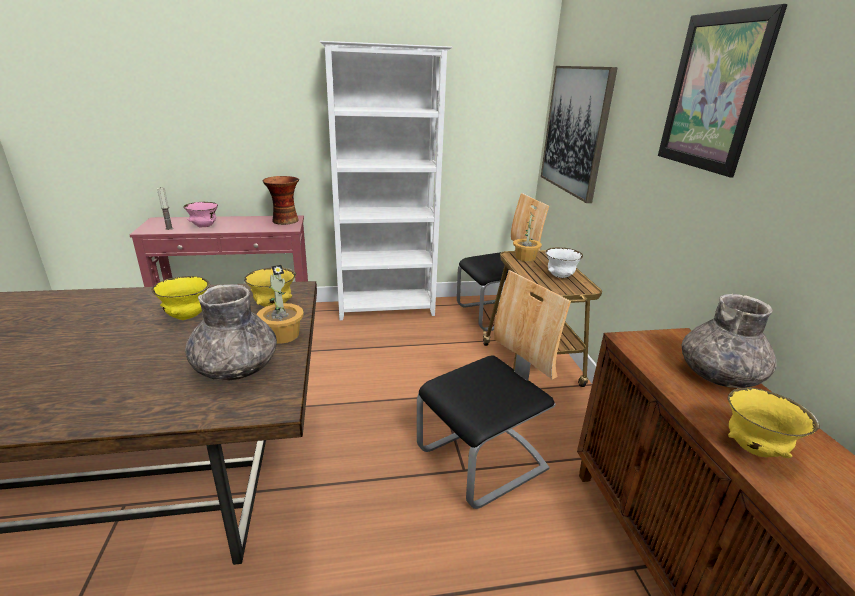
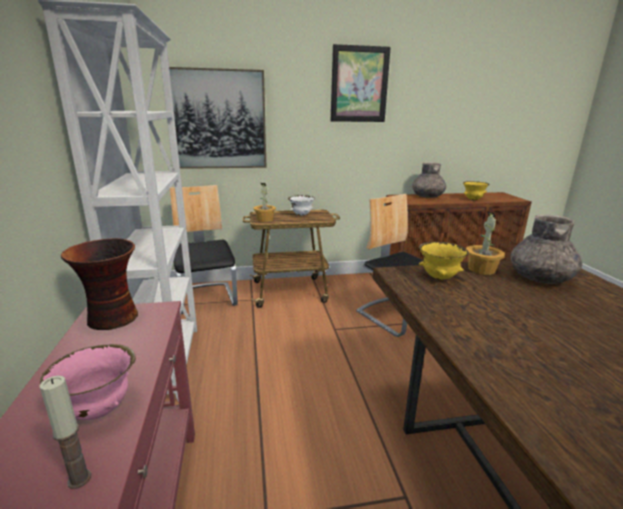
camera: 90 degrees left, 5 degrees down
yellow bowl [151,276,210,320] -> none

